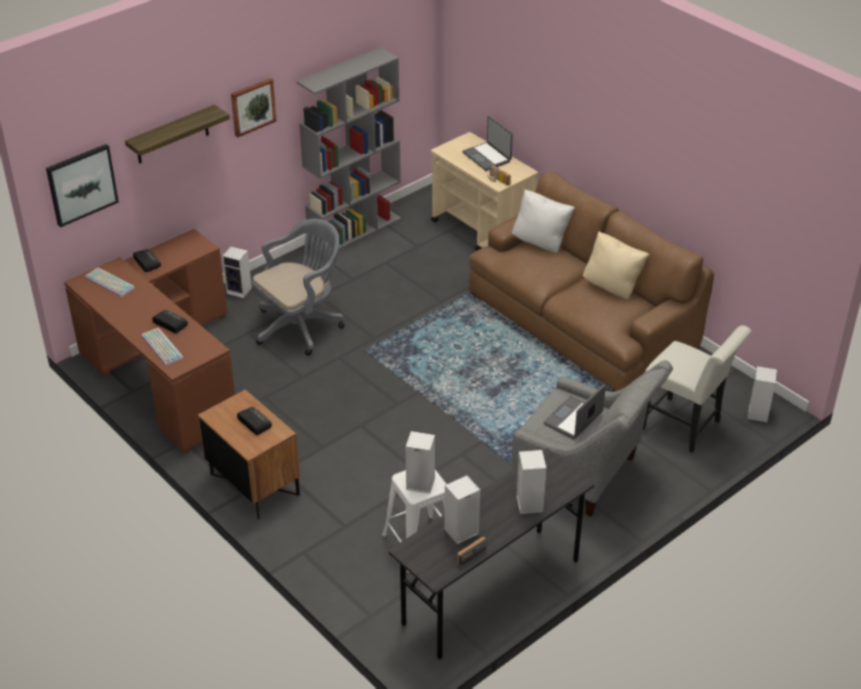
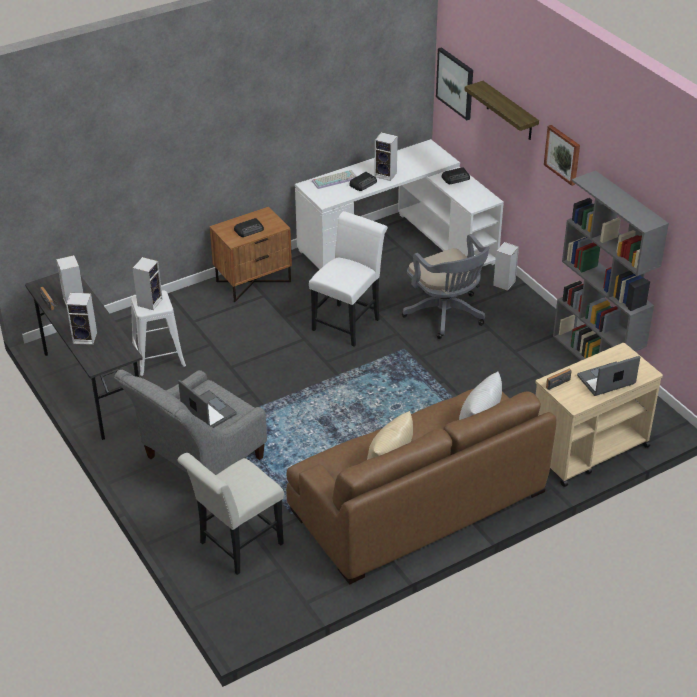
camera: 100 degrees right, 0 degrees up
brown desk [64,229,235,454] -> white desk [295,139,504,269]
keyboard [85,267,135,297] -> none
speaker [748,366,777,422] -> speaker moved to [374,132,398,181]
none -> white chair [309,211,388,347]

